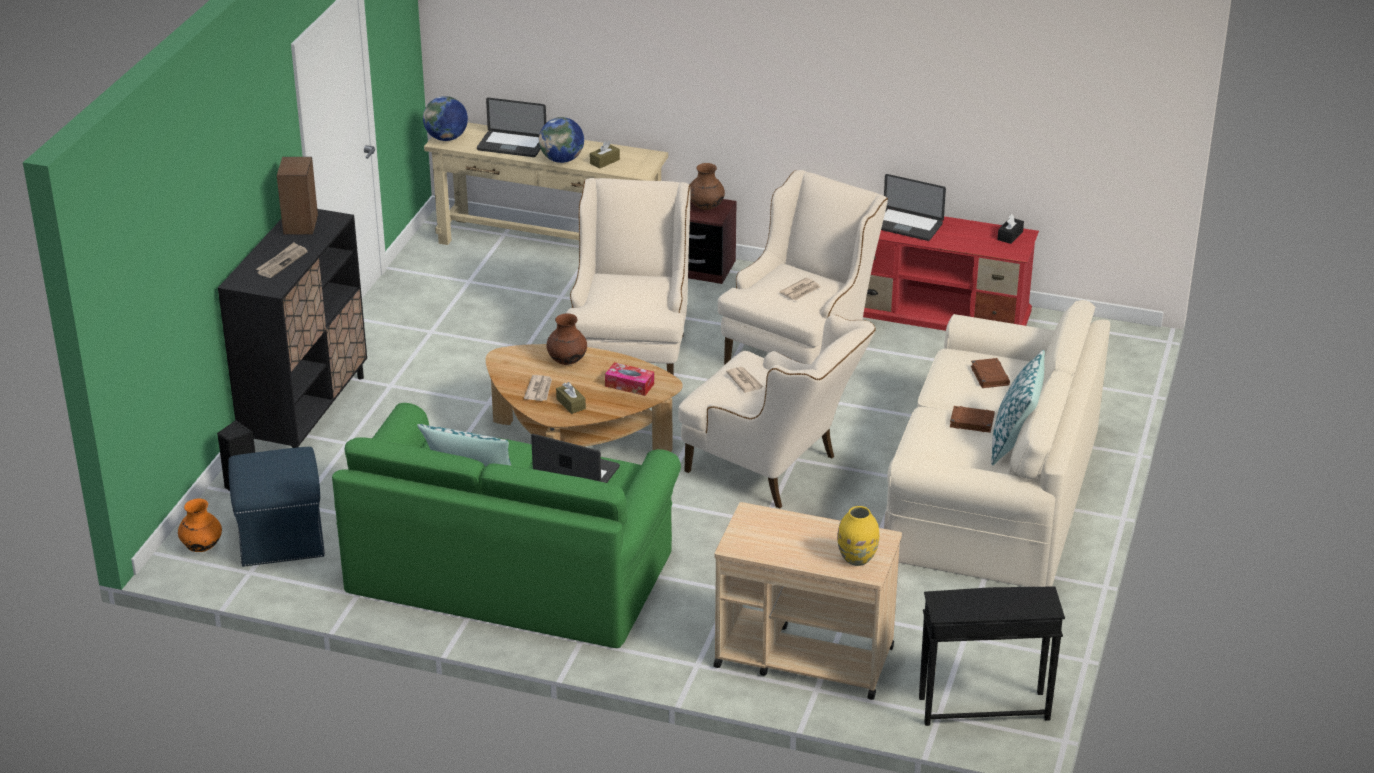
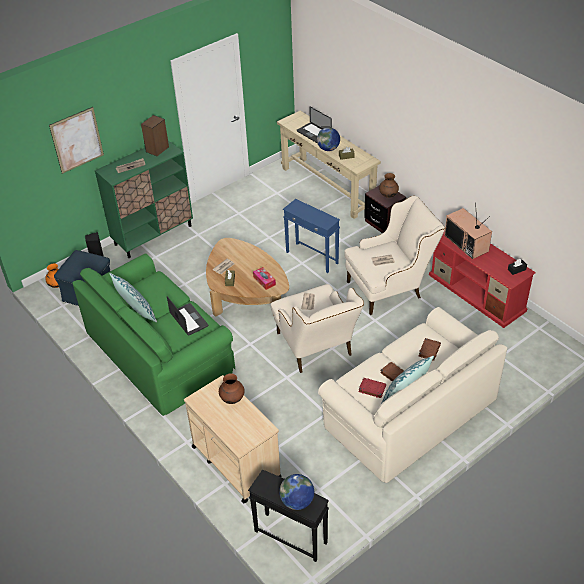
camera: 35 degrees right, 10 degrees up
black cabinet [218,209,367,448] -> green cabinet [95,140,193,258]
globe [423,96,468,141] -> globe moved to [279,474,314,510]
brown vase [547,313,587,365] -> brown vase moved to [219,373,245,404]
beige armchair [566,178,690,375] -> blue side table [283,199,340,273]
yellow vase [837,506,879,566] -> none
laptop [881,174,946,241] -> television [444,203,492,259]
none -> picture [49,107,104,174]
none -> red book [359,378,386,398]

